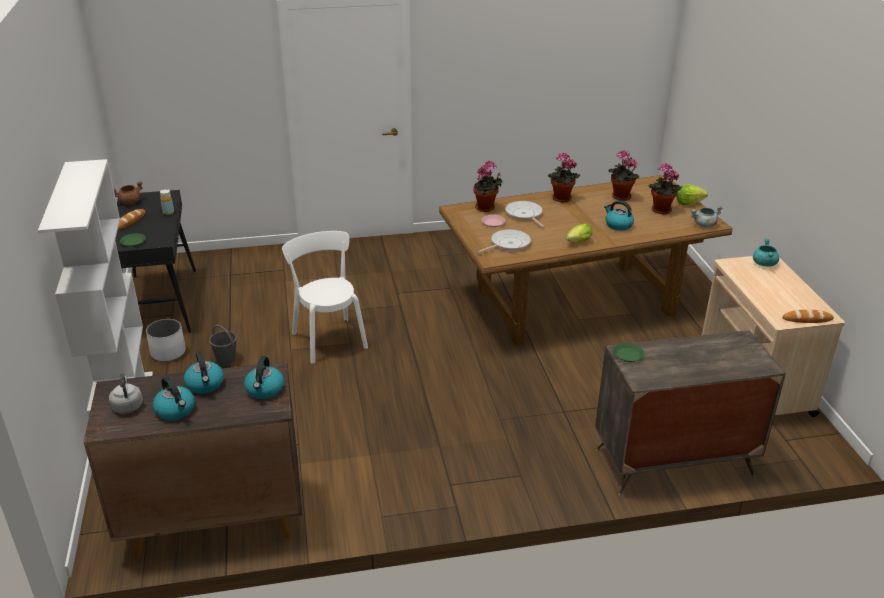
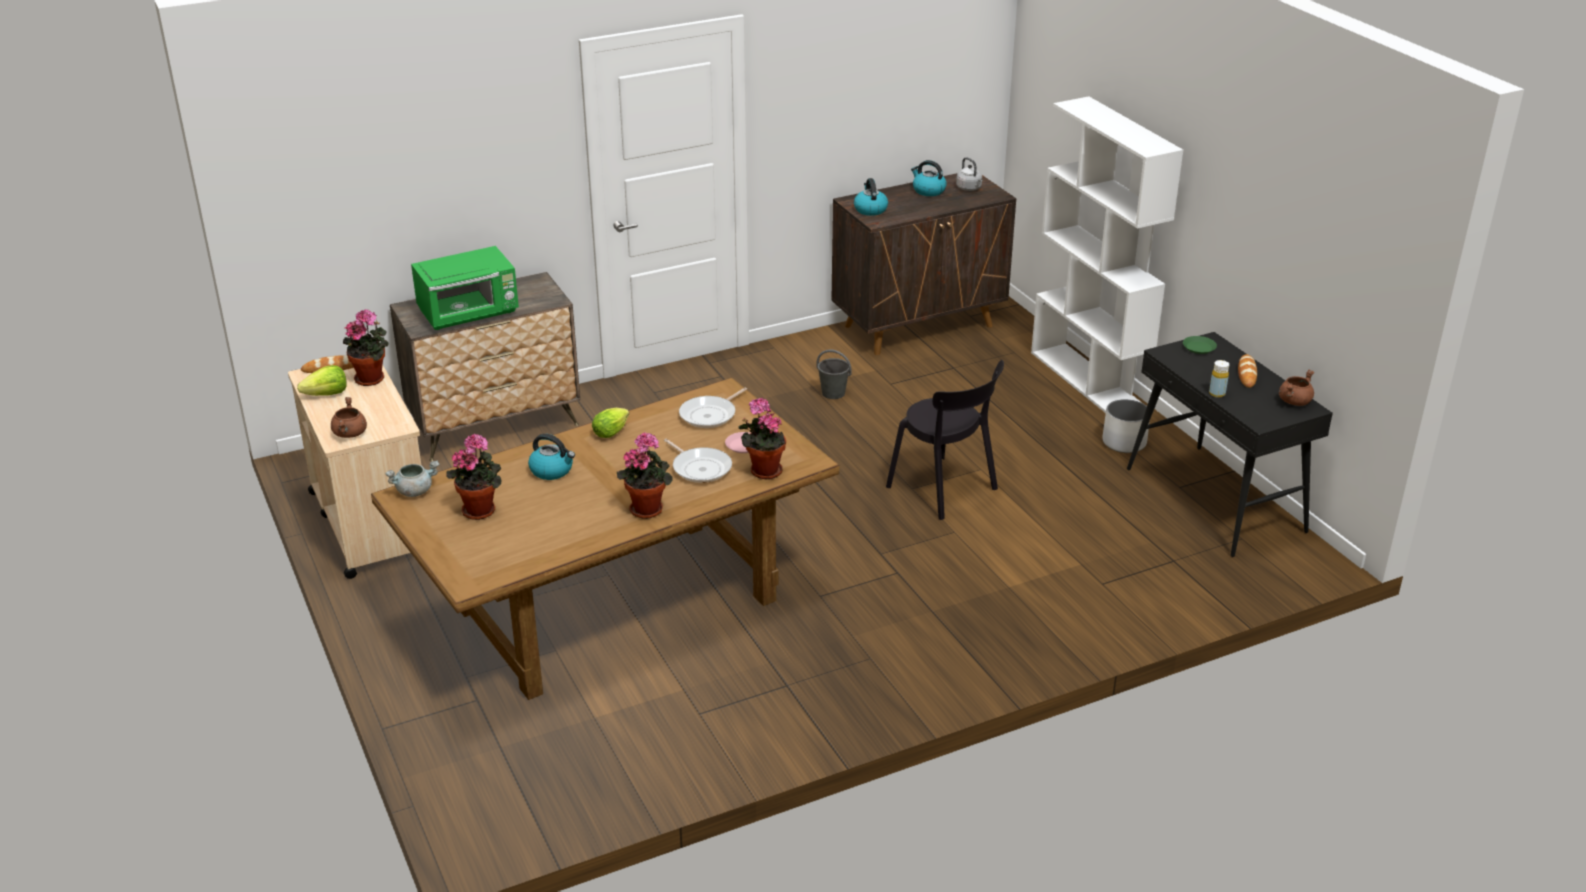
camera: 165 degrees right, 0 degrees up
kettle [184,351,224,394] -> none
grey bucket [209,325,237,365] -> grey bucket moved to [816,350,852,399]
white chair [282,231,368,364] -> black chair [886,360,1004,520]
potted plant [608,150,639,201] -> potted plant moved to [343,309,389,386]
green plate [613,343,644,362] -> none
lettuce [676,184,708,205] -> lettuce moved to [297,365,347,396]
turquoise cooking pot [753,238,779,267] -> brown cooking pot [331,397,367,438]
none -> green microwave [411,246,519,330]

